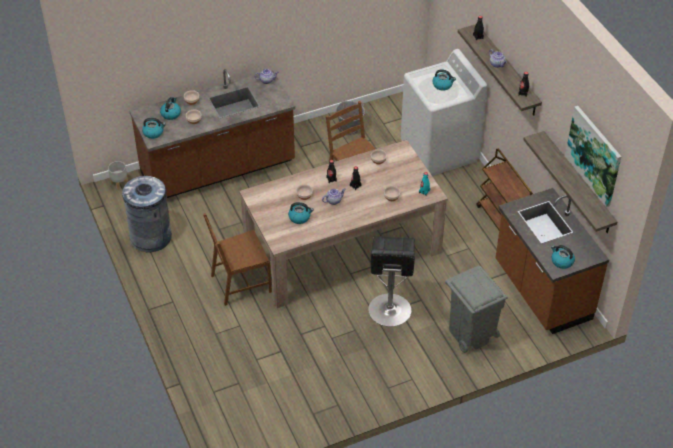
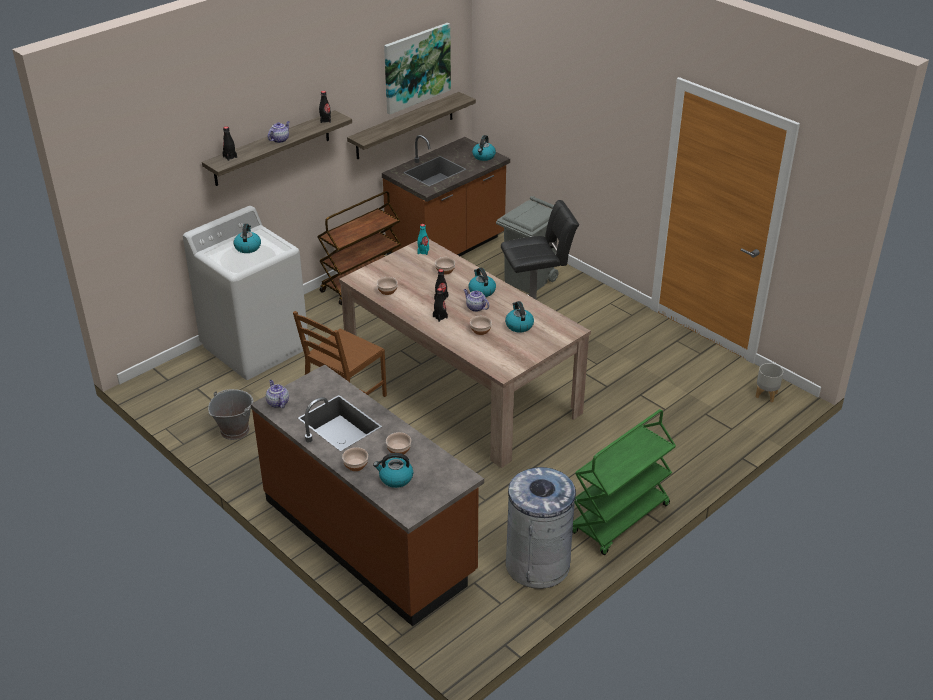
camera: 110 degrees left, 10 degrees down
grey planter [108,161,128,190] -> grey planter moved to [755,363,783,402]
kettle [142,118,166,139] -> kettle moved to [469,268,496,297]
brown chair [203,213,272,306] -> none
none -> green cart [573,409,676,555]

